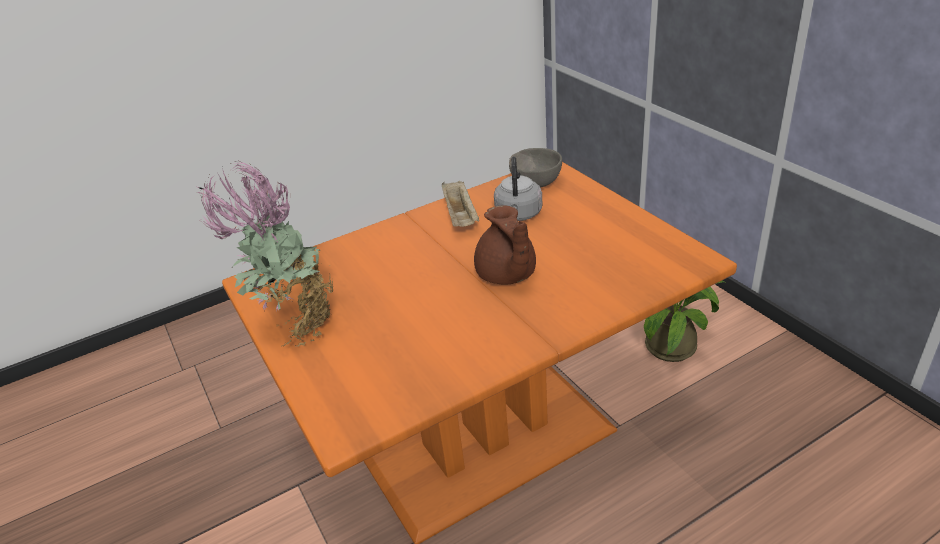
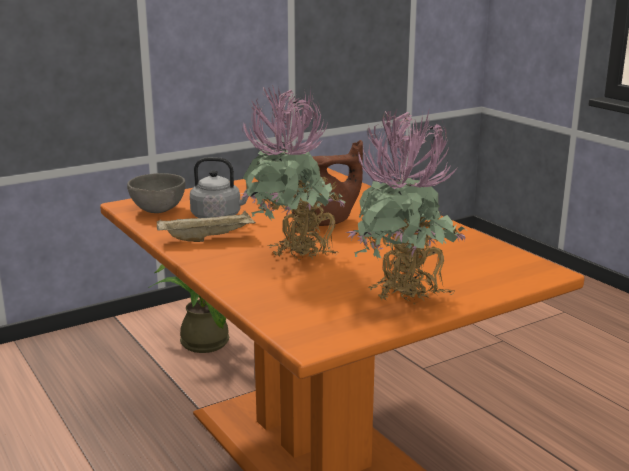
camera: 95 degrees left, 15 degrees down
none -> potted plant [241,85,346,260]

